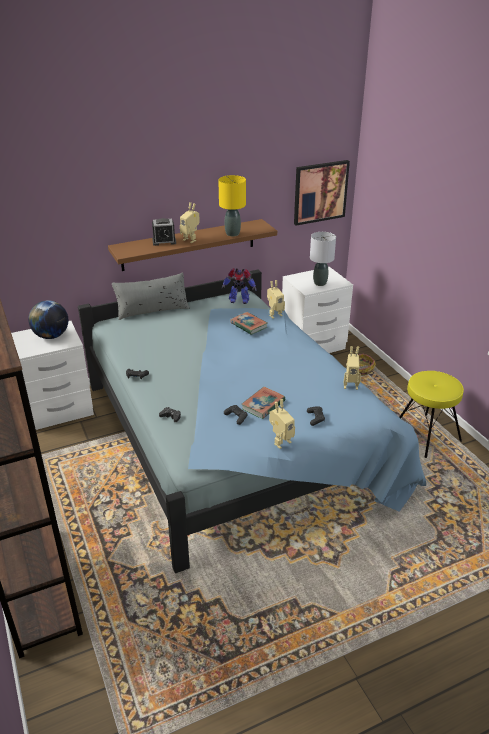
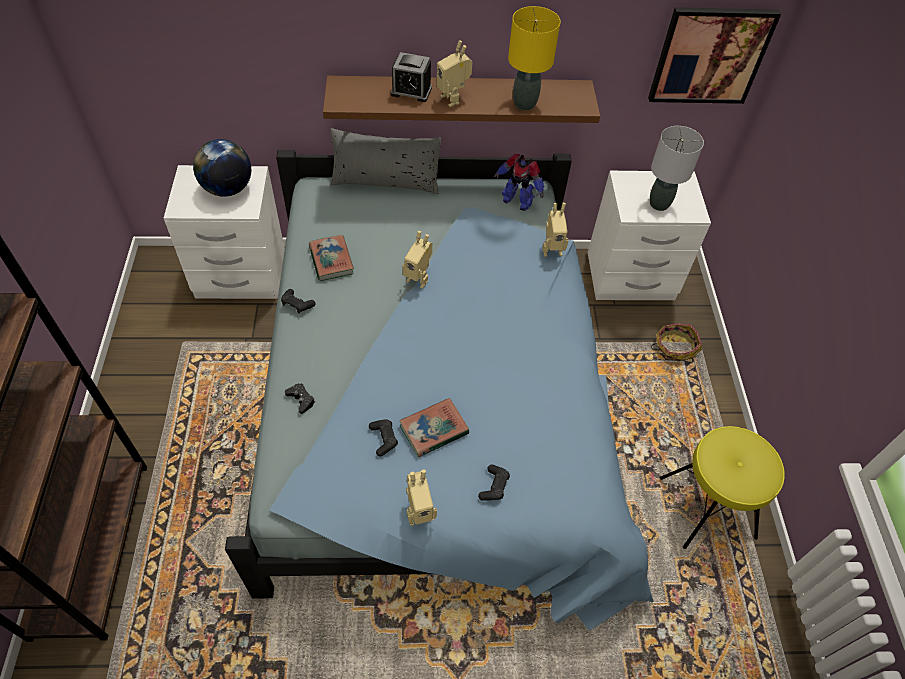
camera: 20 degrees right, 20 degrees up
book [230,312,267,335] -> book moved to [309,235,354,281]
toy robot [344,346,361,390] -> toy robot moved to [403,231,432,289]

